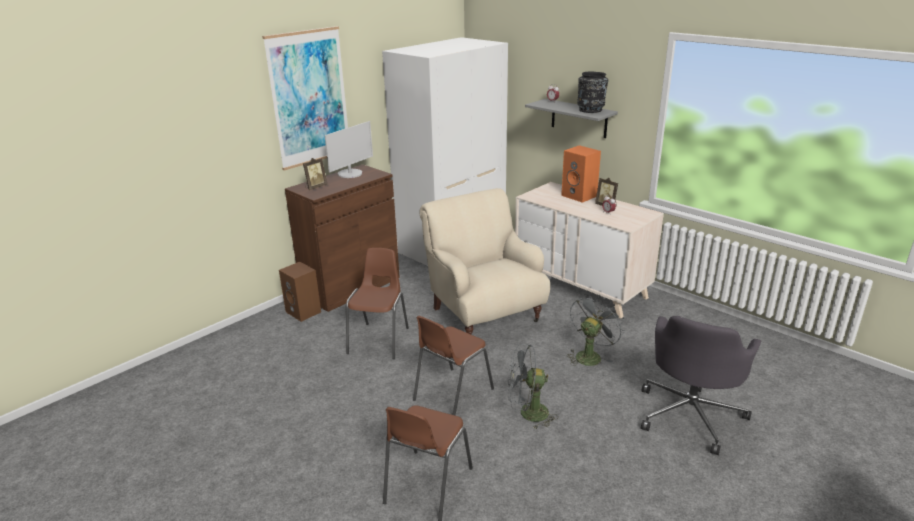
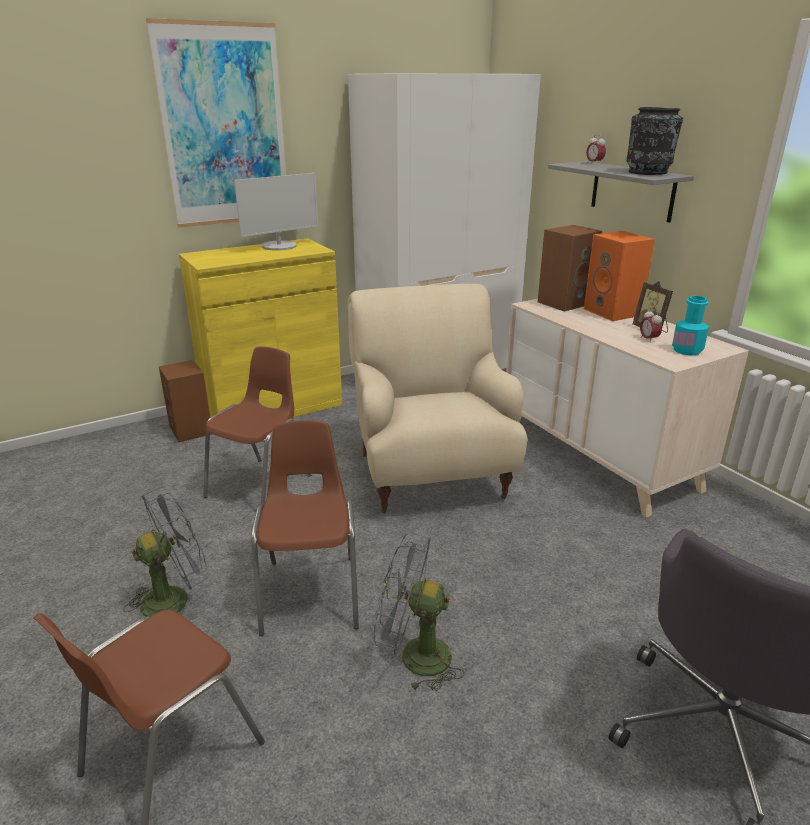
camera: 15 degrees right, 0 degrees up
brown cabinet [285,164,400,312] -> yellow cabinet [179,238,342,418]
picture frame [303,158,327,190] -> none
brown chair [413,316,494,415] -> brown chair turned 120 degrees clockwise [251,420,359,636]
grey fan [567,294,624,366] -> grey fan moved to [123,487,209,621]
none -> brown speaker [538,225,602,312]
none -> turquoise bottle [672,296,709,356]

